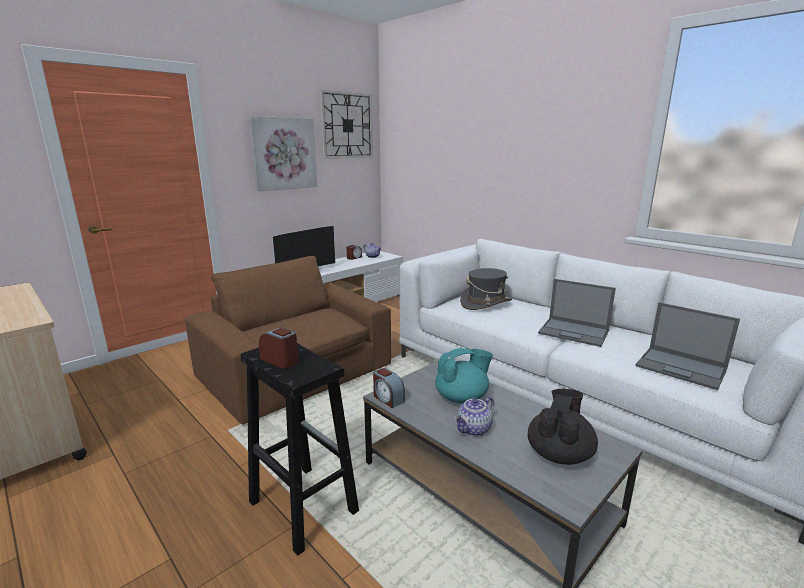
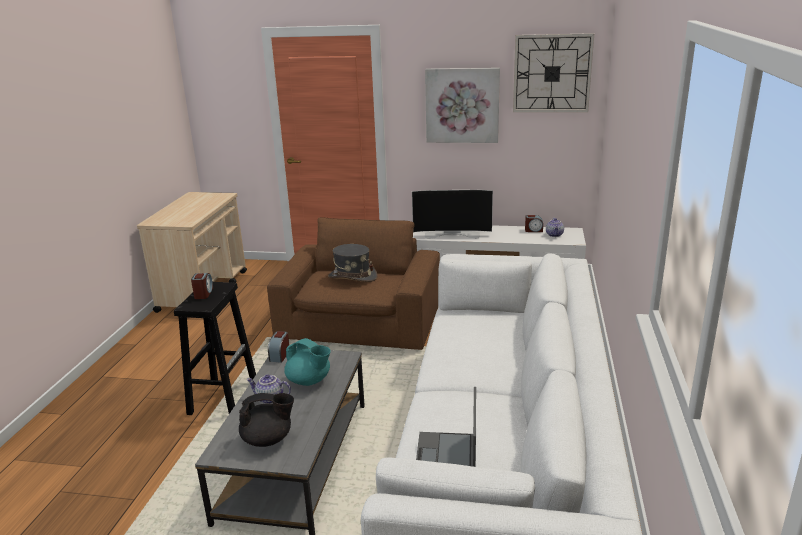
camera: 55 degrees right, 5 degrees up
grey hat [460,268,512,310] -> grey hat moved to [328,244,378,282]
laptop [538,279,616,347] -> none

